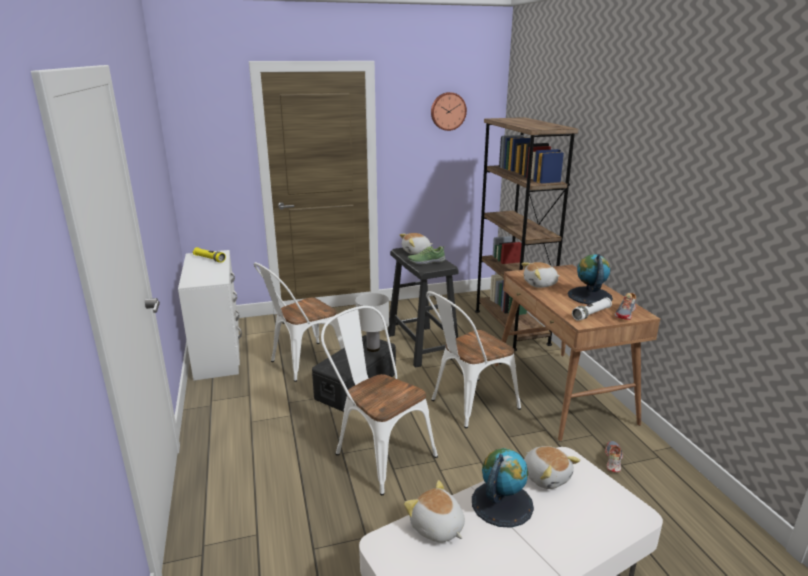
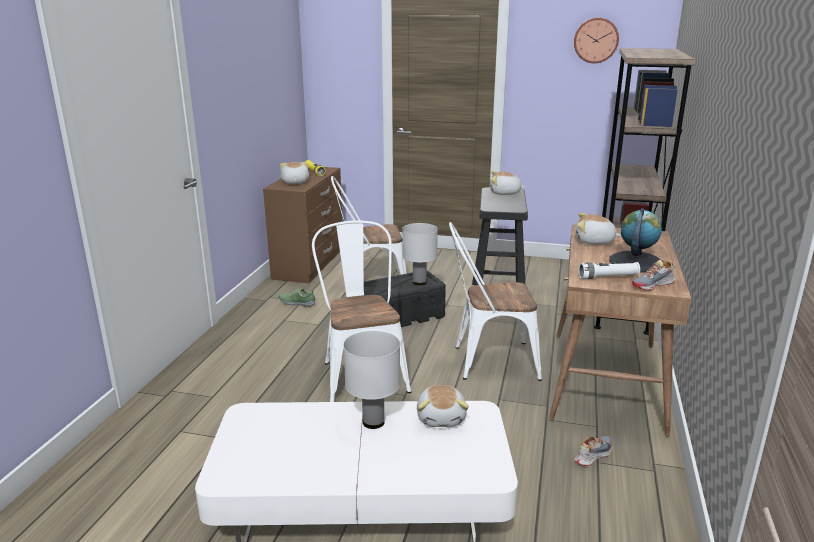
camera: 30 degrees right, 0 degrees up
white dresser [178,250,242,381] -> brown dresser [263,167,342,283]
plush toy [404,480,465,542] -> plush toy moved to [280,162,309,184]
shoe [408,246,445,265] -> shoe moved to [279,288,316,307]
globe [472,448,534,528] -> white table lamp [343,331,400,429]

